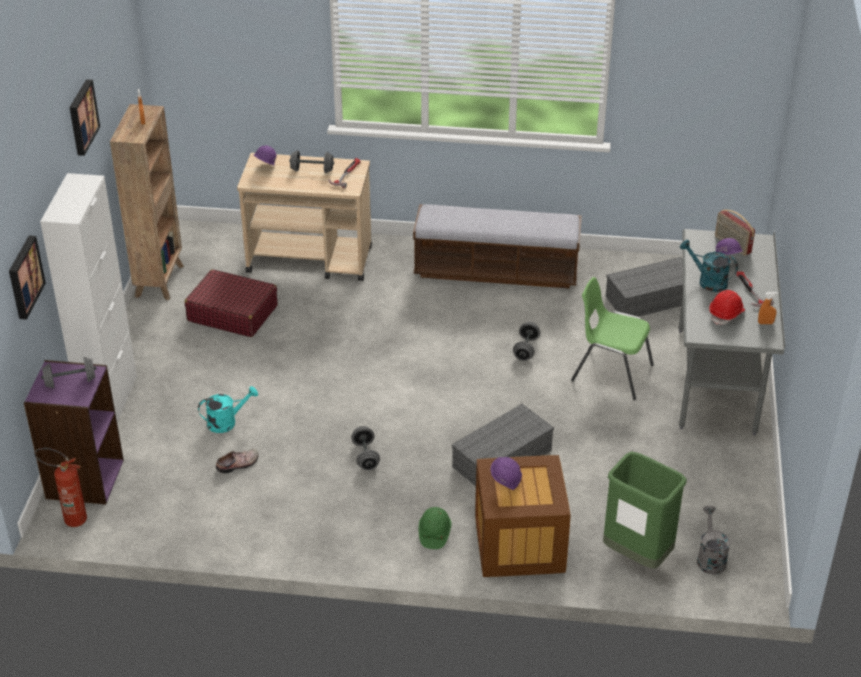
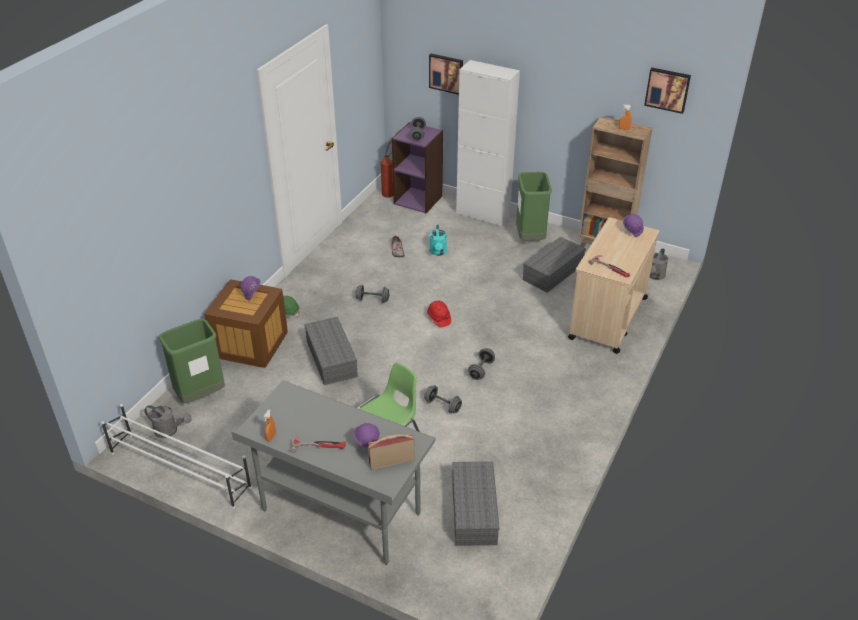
camera: 110 degrees right, 0 degrees up
picture [69,79,100,156] -> picture moved to [644,68,691,114]
red suitcase [185,269,278,337] -> grey storage box [523,237,586,293]
grey dumbbell [289,150,334,173] -> grey dumbbell moved to [468,348,495,380]
bench [413,204,582,289] -> none
turquoise watering can [680,239,738,292] -> none
red hard hat [709,290,745,325] -> red hard hat moved to [427,301,451,327]
none -> white shoe rack [101,404,252,509]
none -> green trash can [516,172,552,240]
none -> grey watering can [650,248,668,280]

